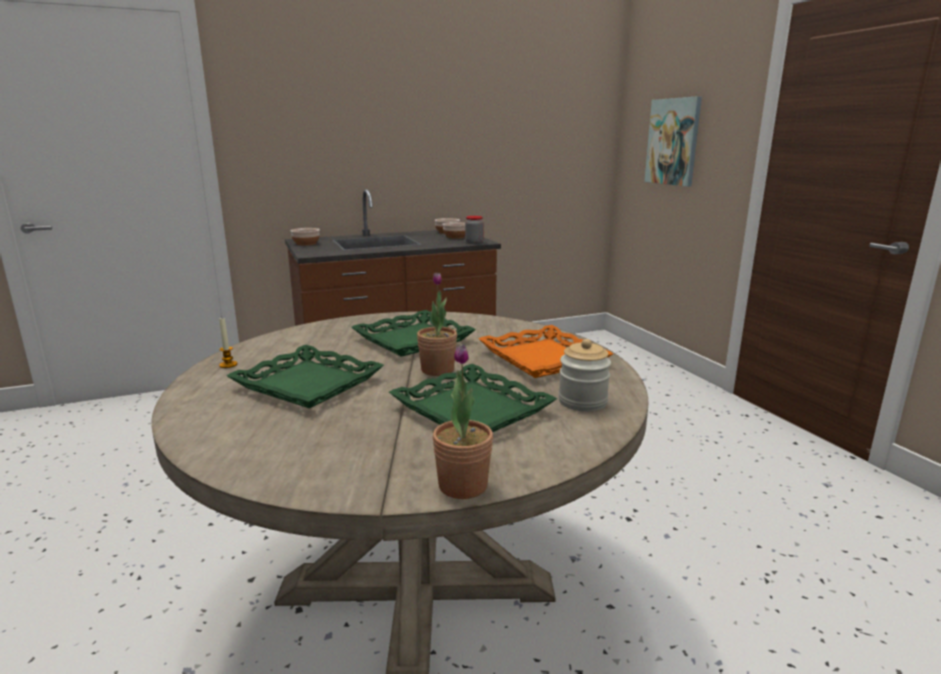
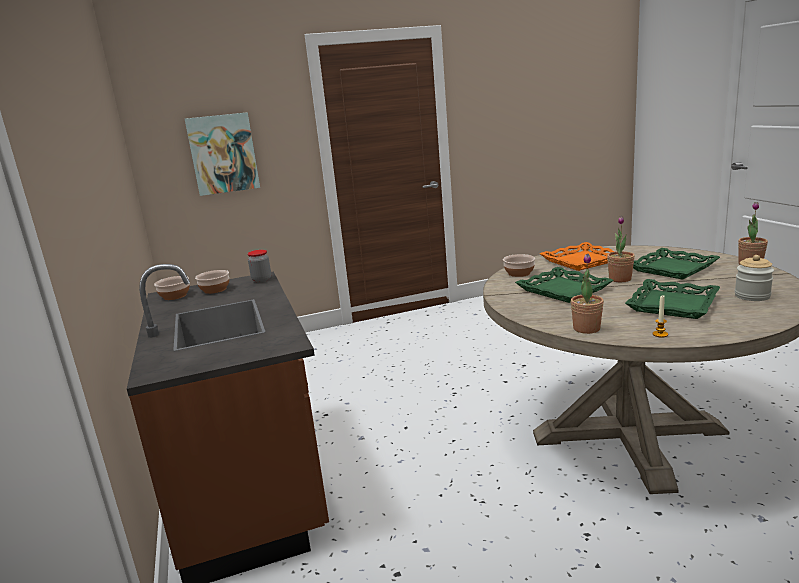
camera: 85 degrees left, 0 degrees up
bowl [291,228,320,246] -> bowl moved to [503,254,535,277]
jar [558,339,611,412] -> jar moved to [735,255,774,301]
none -> potted plant [571,254,604,334]

